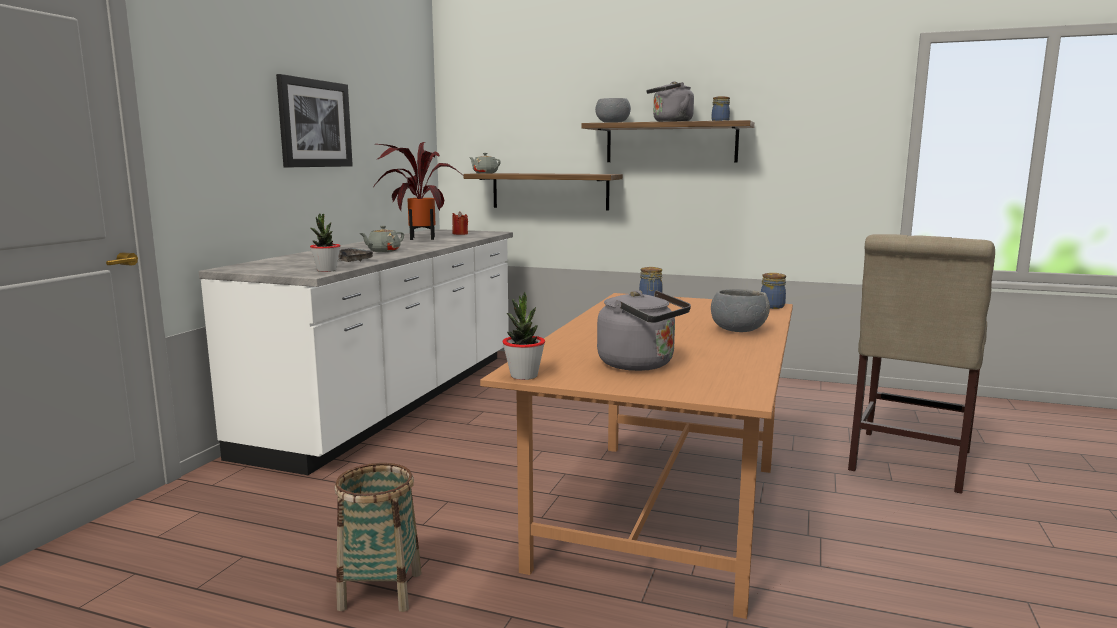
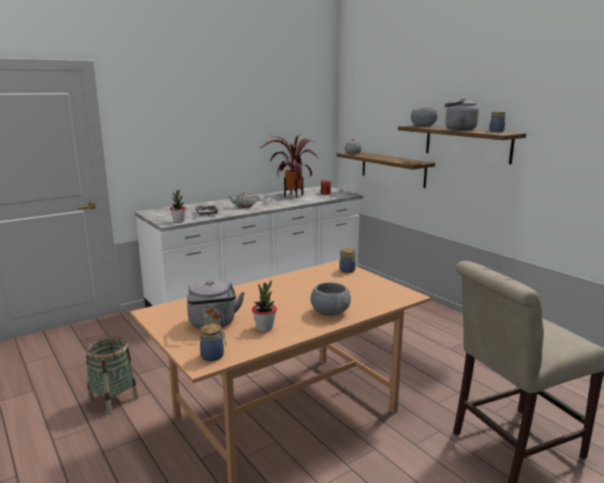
camera: 35 degrees right, 5 degrees up
picture [276,74,353,168] -> none
potted plant [502,292,545,380] -> potted plant moved to [252,280,277,332]
jar [761,273,786,309] -> jar moved to [200,324,226,361]

